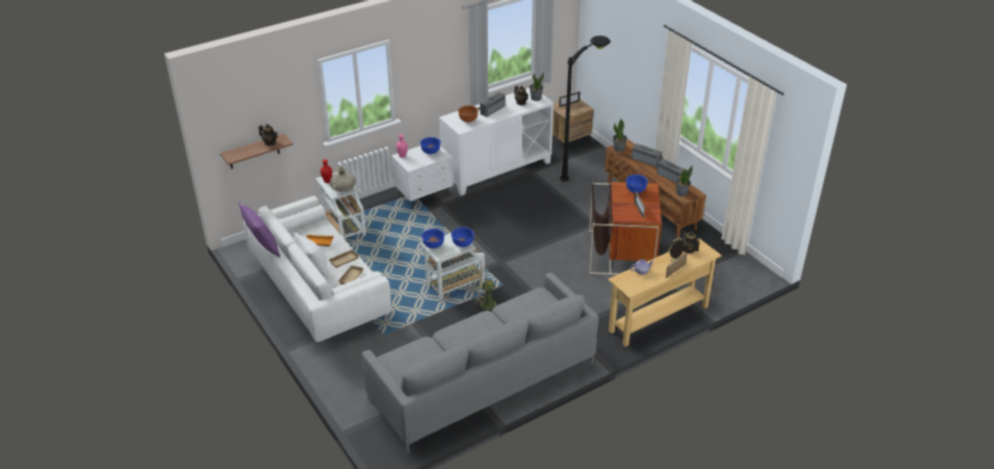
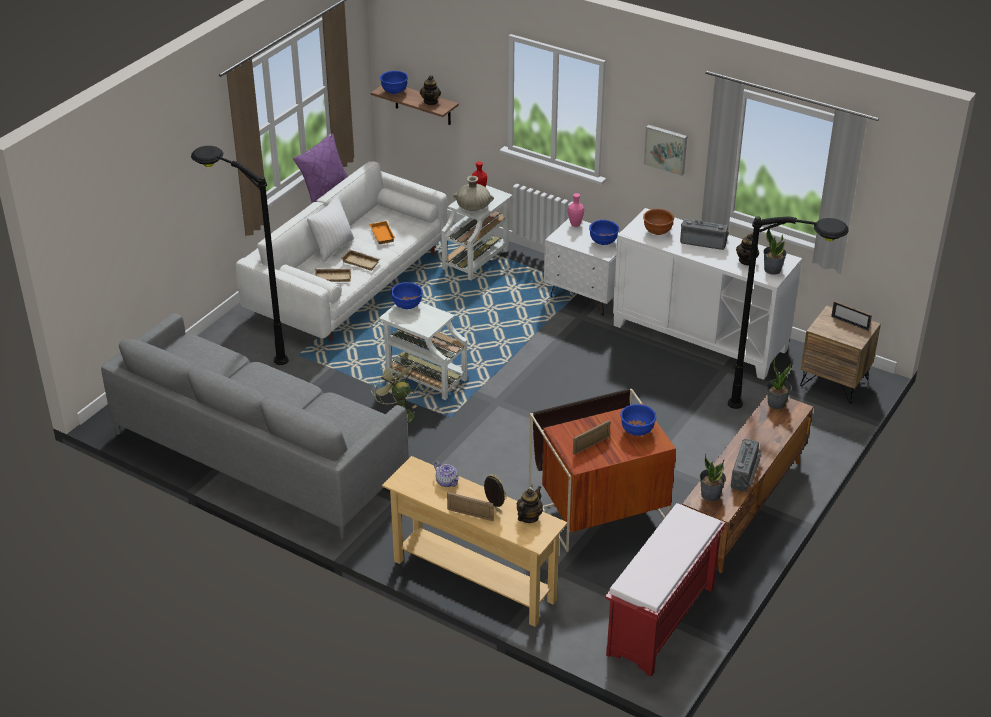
camera: 65 degrees right, 0 degrees up
blue bowl [451,227,474,247] -> blue bowl moved to [380,71,408,94]
radio [631,143,663,167] -> none
none -> black floor lamp [191,146,289,365]
none -> red bench [605,503,726,677]
none -> picture [644,125,687,176]

